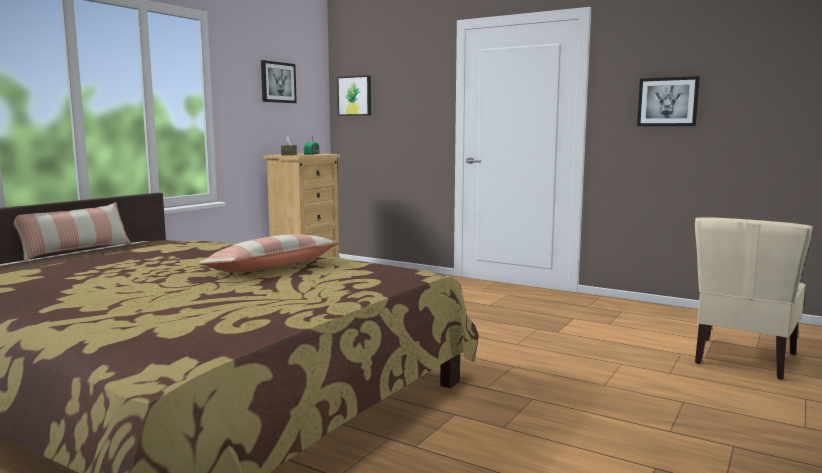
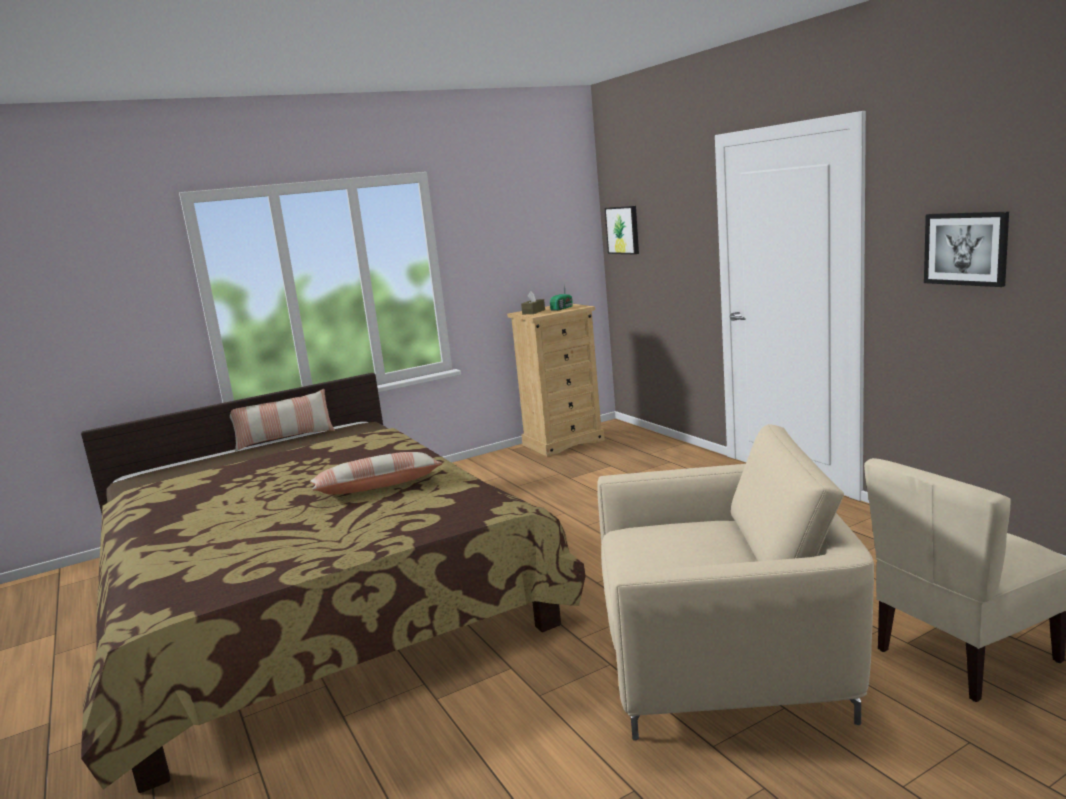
camera: 30 degrees right, 5 degrees up
picture [261,60,297,103] -> none
none -> beige armchair [598,424,874,741]

